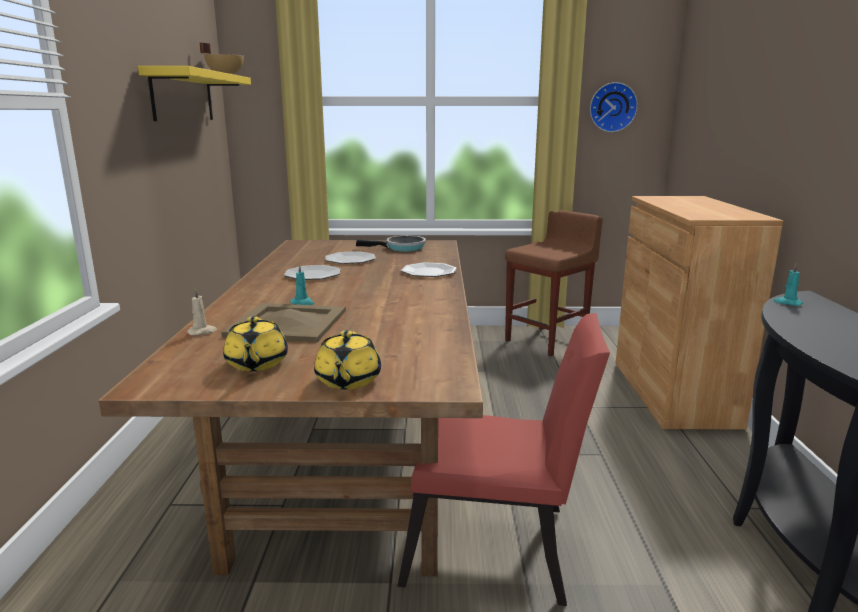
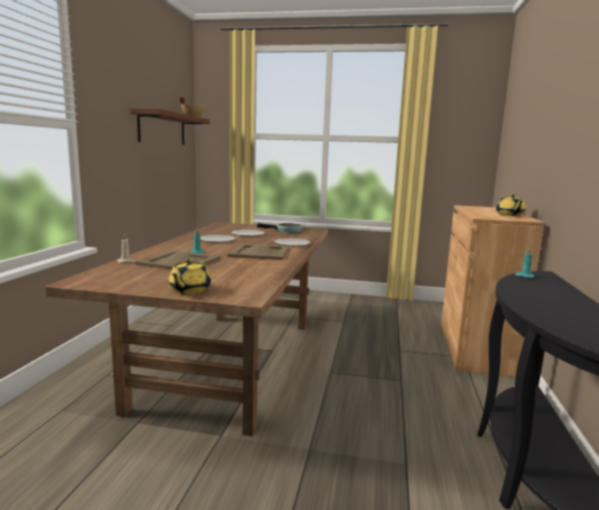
camera: 10 degrees right, 5 degrees down
yellow shelf [138,66,251,121] -> brown shelf [130,108,210,145]
yellow teapot [223,316,288,371] -> yellow teapot moved to [496,194,526,216]
red chair [397,313,610,606] -> none
brown stool [505,210,603,356] -> none
wall clock [590,82,638,132] -> none
none -> beige tray [227,244,289,260]

